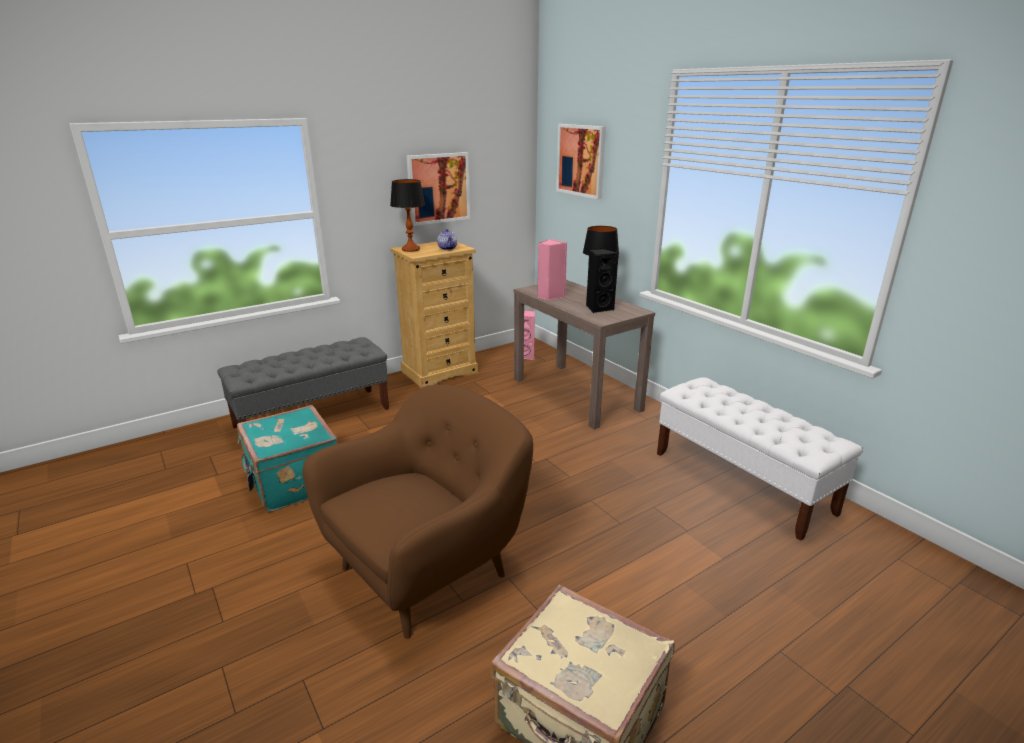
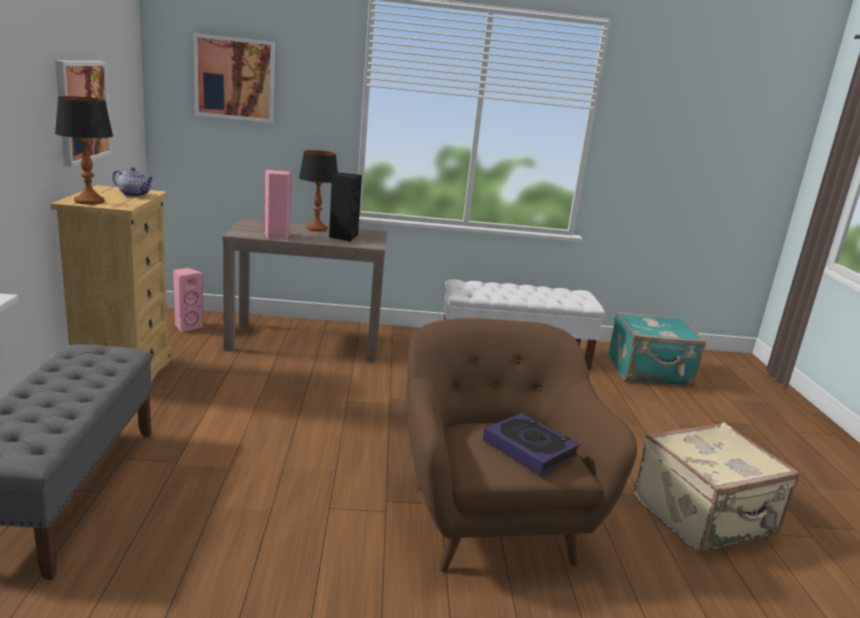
camera: 60 degrees left, 5 degrees down
turquoise suitcase [237,405,338,512] -> turquoise suitcase moved to [608,311,706,386]
none -> book [483,413,580,475]

